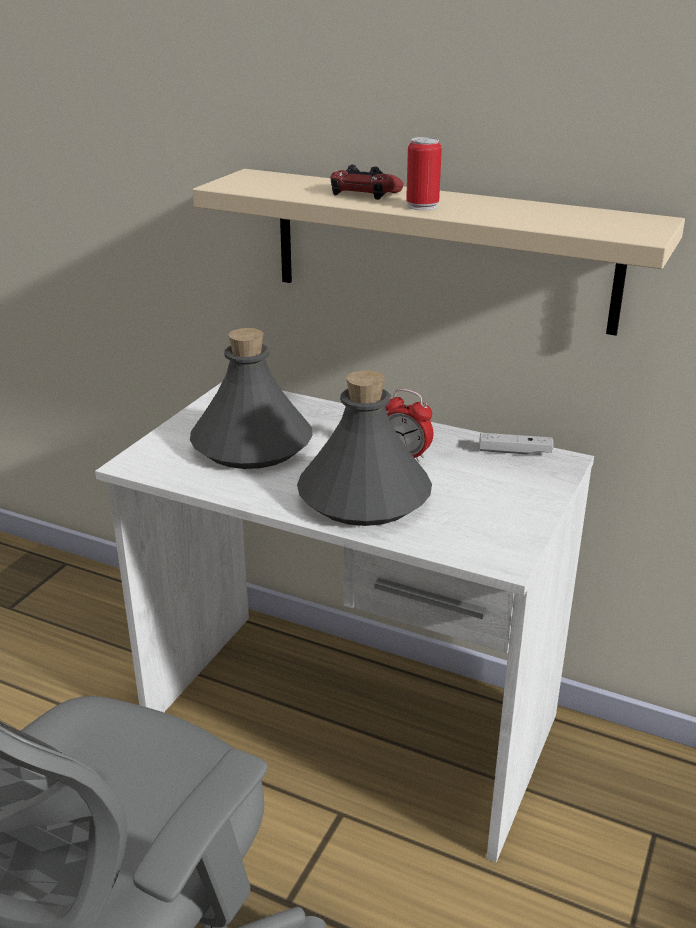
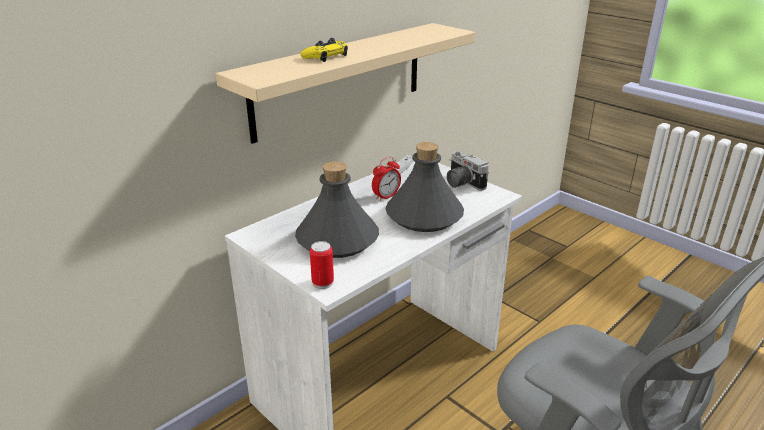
camera: 70 degrees left, 0 degrees up
red game controller [330,164,403,200] -> yellow game controller [300,38,348,62]
can [406,137,442,210] -> can moved to [310,241,334,289]
none -> camera [447,151,489,191]

